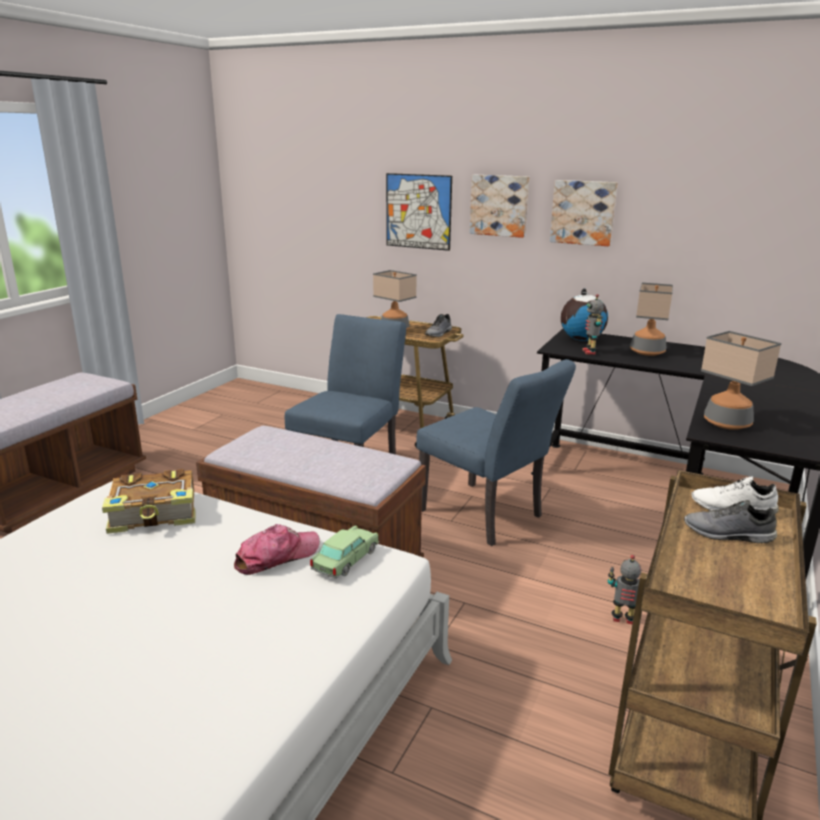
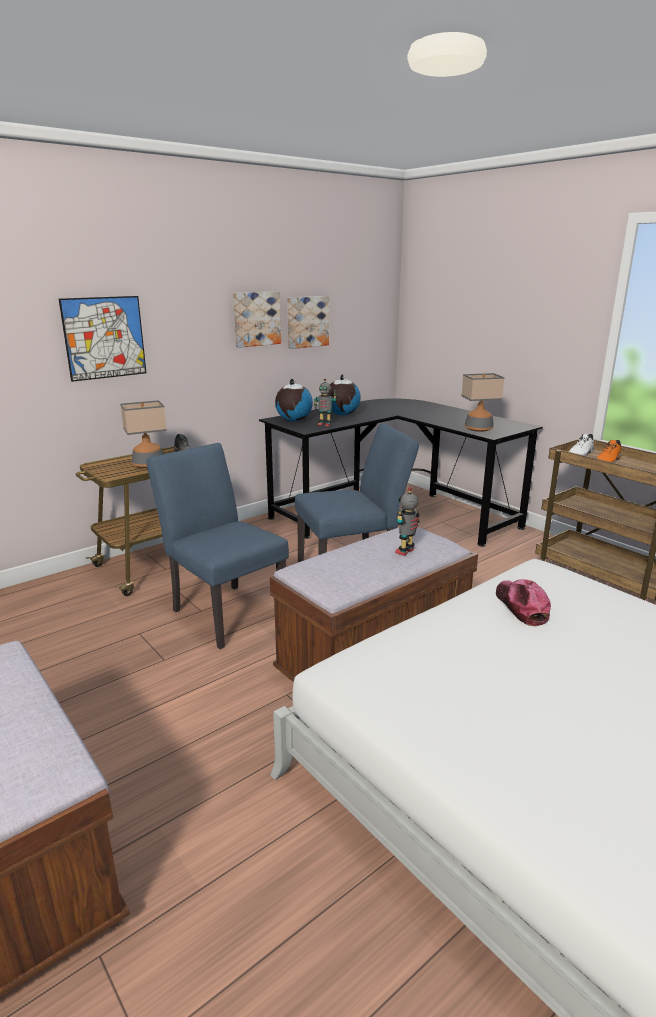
camera: 65 degrees left, 0 degrees up
book [102,469,196,534] -> none
toy car [310,526,379,579] -> none
picture [470,175,529,238] -> picture moved to [287,296,329,349]
toy robot [608,555,641,624] -> toy robot moved to [395,487,420,556]
table lamp [630,283,673,356] -> globe [328,374,361,416]
grey shoe [684,500,777,543] -> orange shoe [596,440,622,463]

